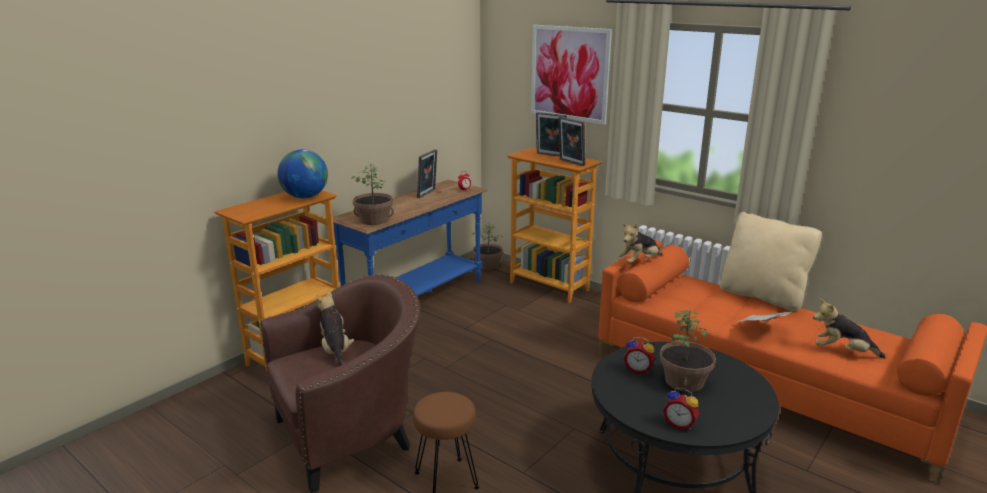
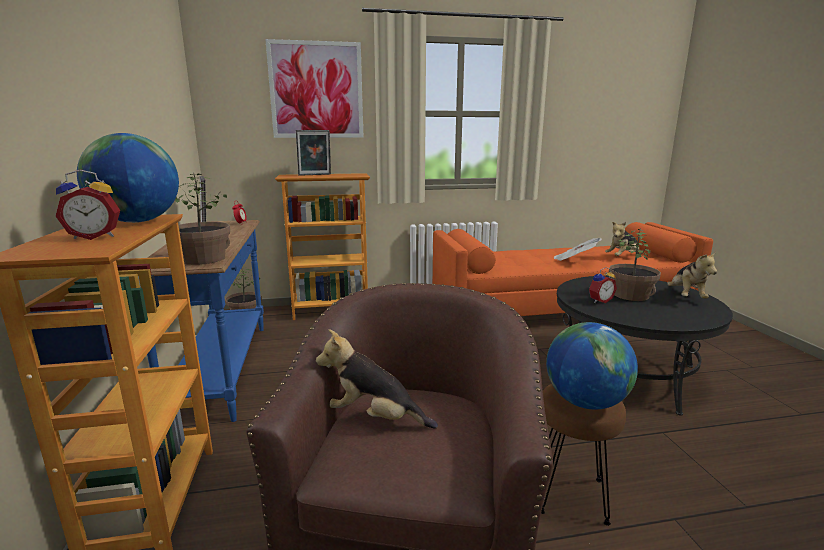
camera: 50 degrees left, 5 degrees down
picture frame [558,117,585,166] -> none
plush toy [618,224,662,263] -> plush toy moved to [667,251,717,299]
alarm clock [663,388,699,429] -> alarm clock moved to [56,170,120,240]
beige pillow [719,212,822,311] -> none
none -> globe [546,322,638,410]

